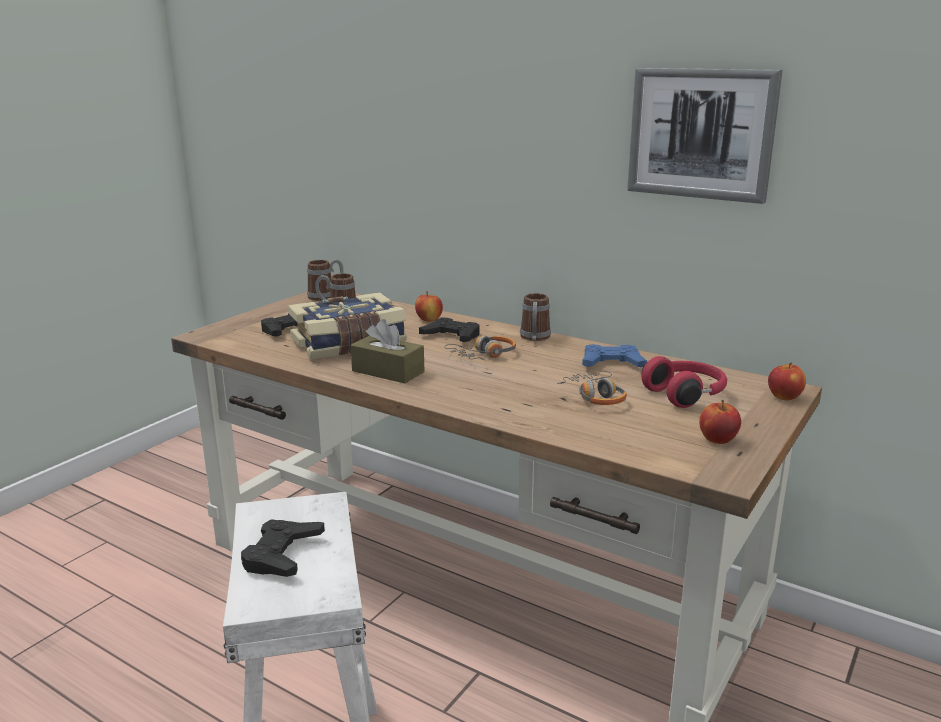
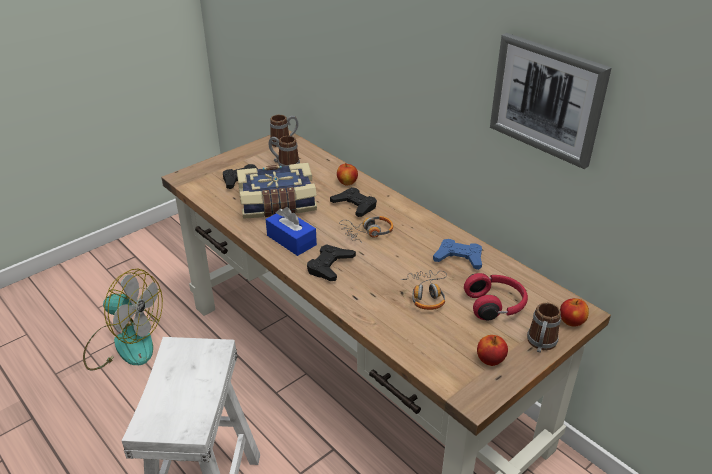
camera: 15 degrees right, 15 degrees up
black game controller [241,519,325,577] -> black game controller moved to [307,244,356,281]
brown tissue box [350,319,424,383] -> blue tissue box [266,207,317,256]
mug [520,293,551,341] -> mug moved to [527,302,561,353]
none -> fan [83,269,163,370]

